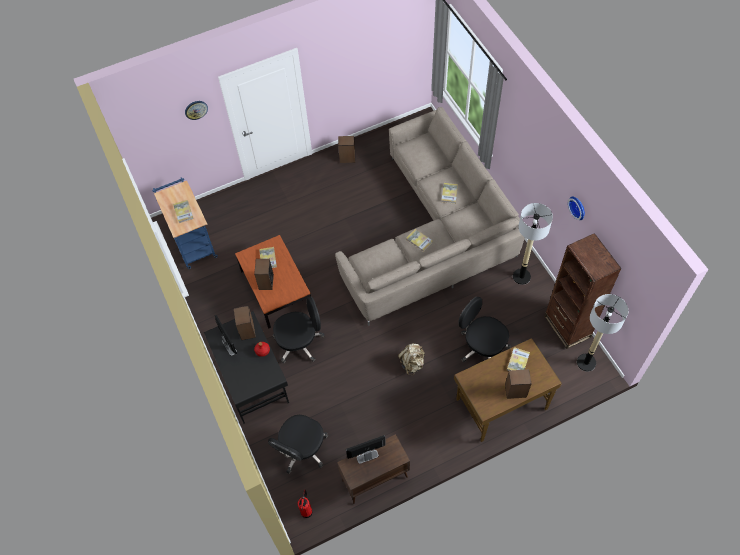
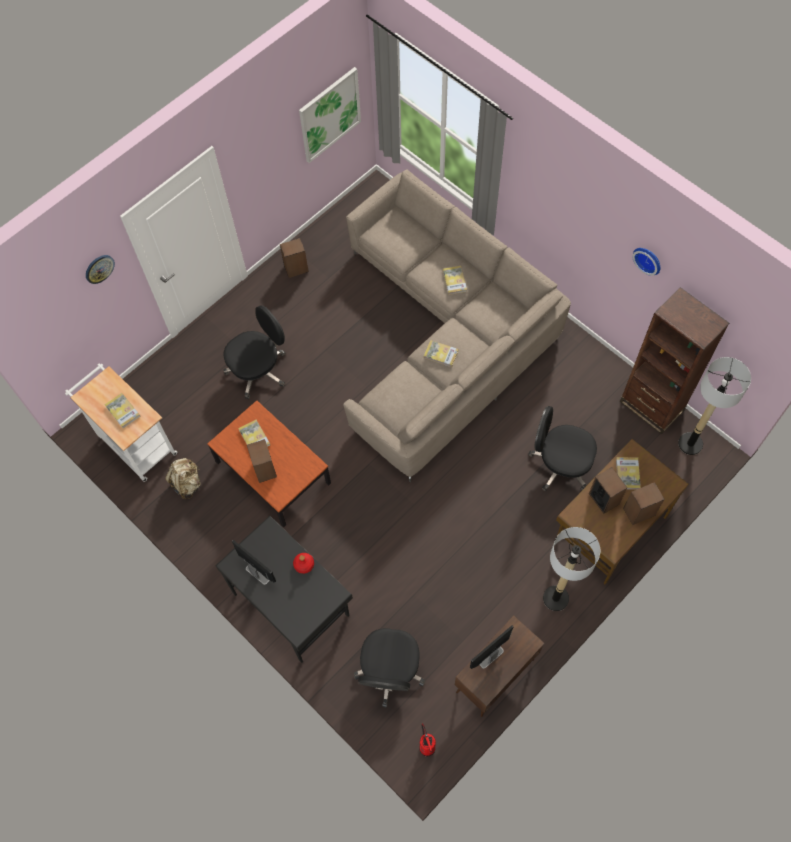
camera: 20 degrees left, 5 degrees up
blue cart [152,177,218,269] -> white cart [65,364,177,482]
speaker [234,306,256,340] -> speaker moved to [589,467,627,514]
black office chair [273,296,325,364] -> black office chair moved to [223,305,286,399]
beige backpack [398,344,425,375] -> beige backpack moved to [165,458,201,500]
floor lamp [513,203,553,285] -> floor lamp moved to [543,527,600,611]
none -> picture [299,67,361,163]

